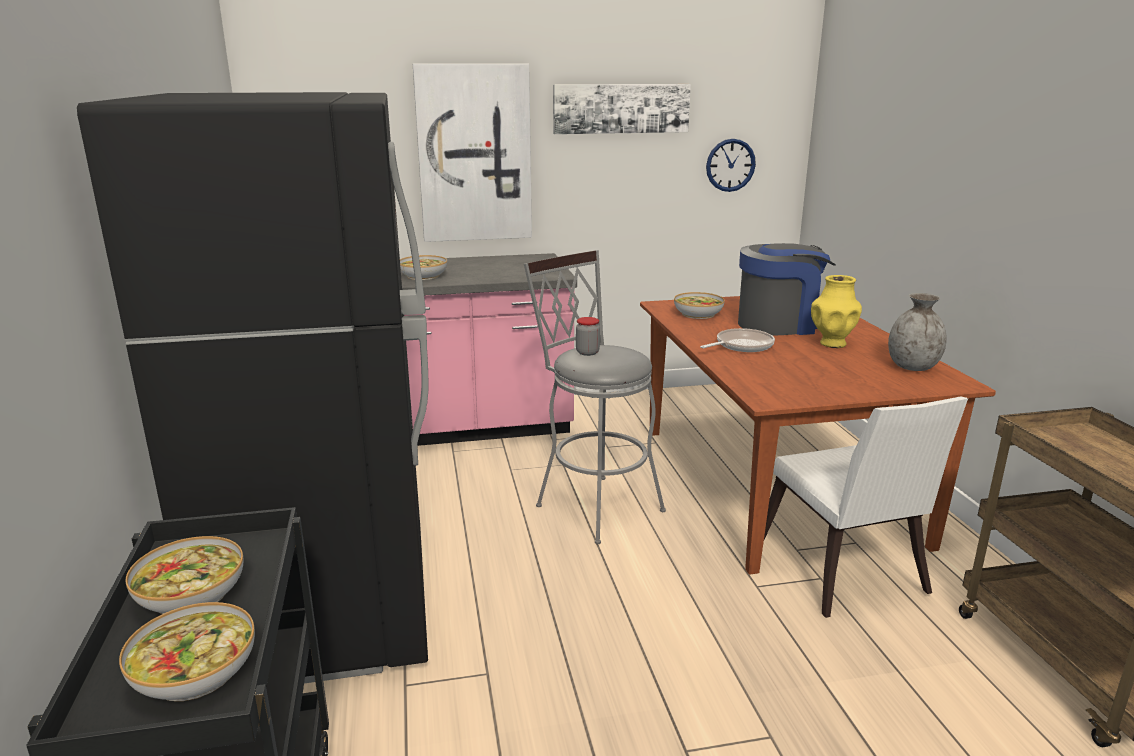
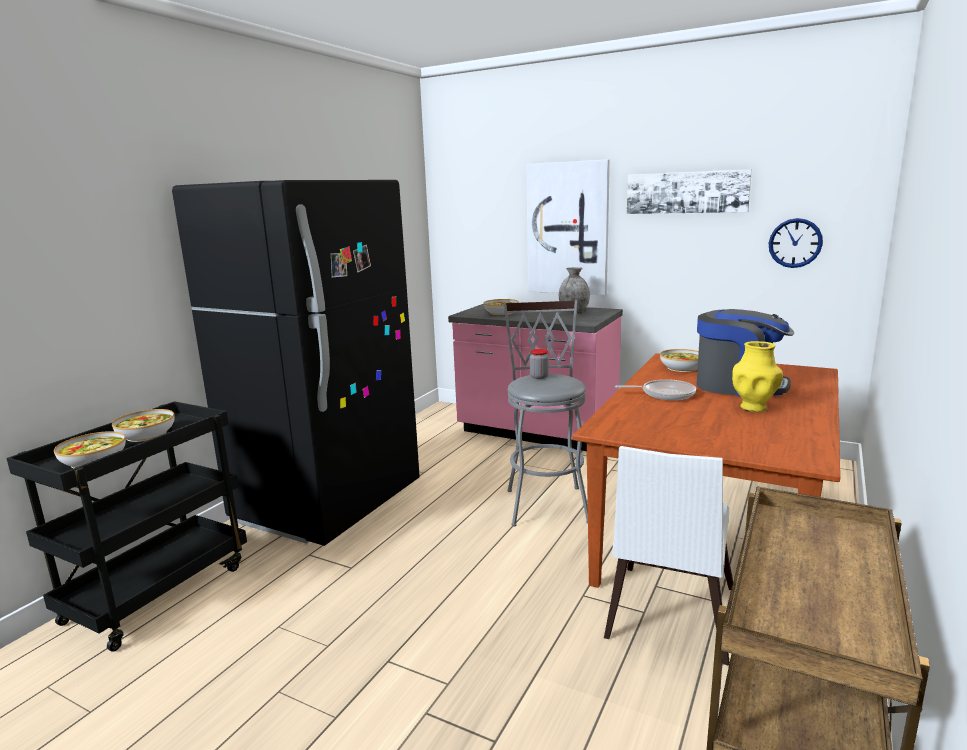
camera: 40 degrees right, 5 degrees down
grey vase [888,293,947,371] -> grey vase moved to [559,267,590,312]

